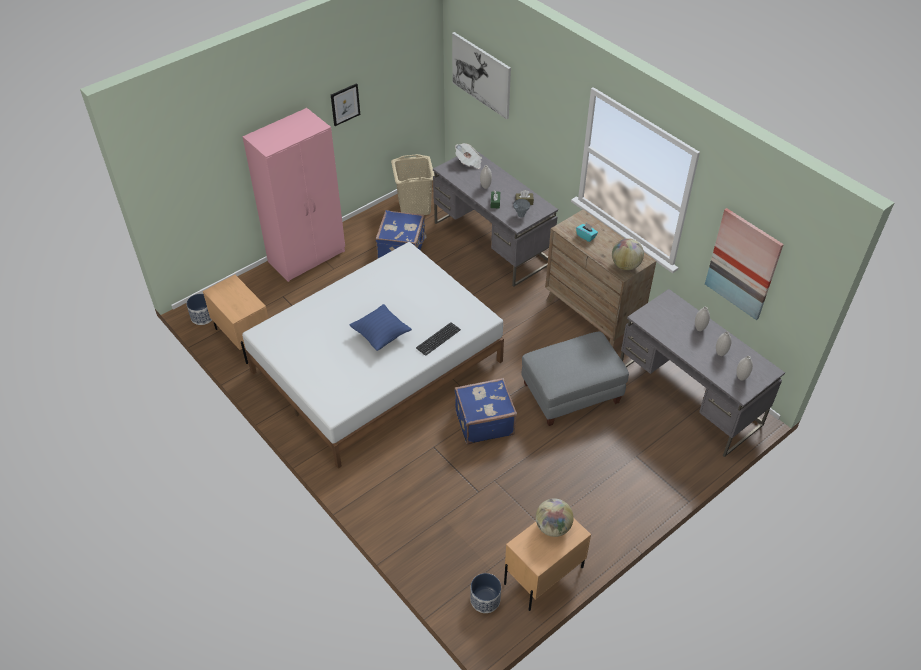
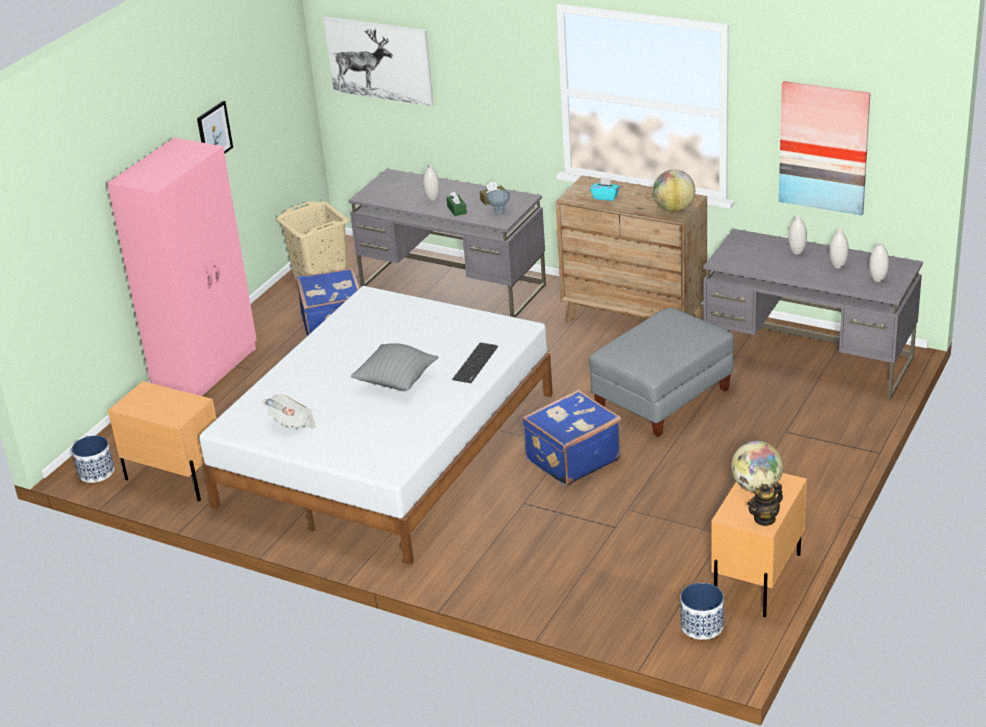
camera: 20 degrees left, 15 degrees down
blue pillow [350,304,412,351] -> grey pillow [351,343,438,390]
newspaper [455,143,482,169] -> newspaper moved to [264,395,316,428]
none -> teapot [747,483,783,526]

